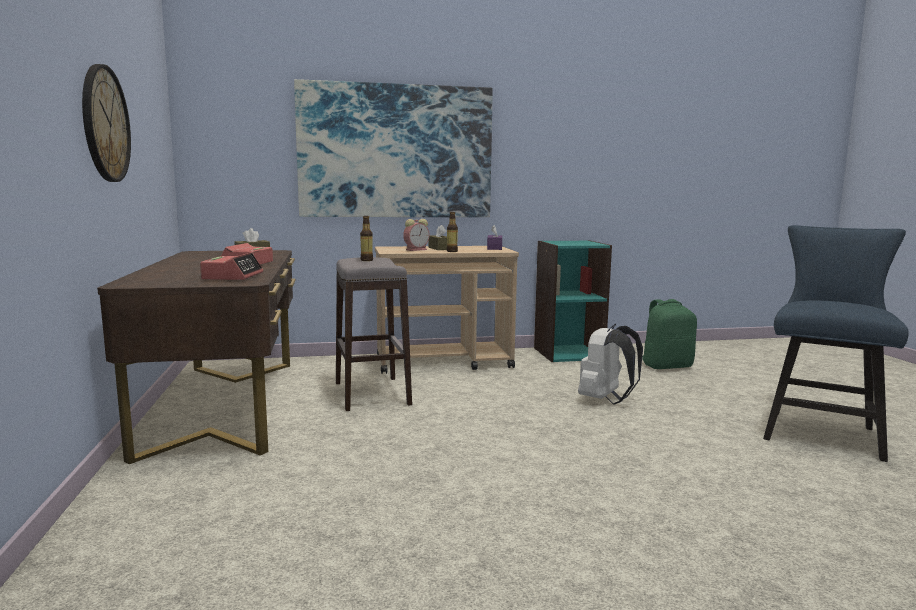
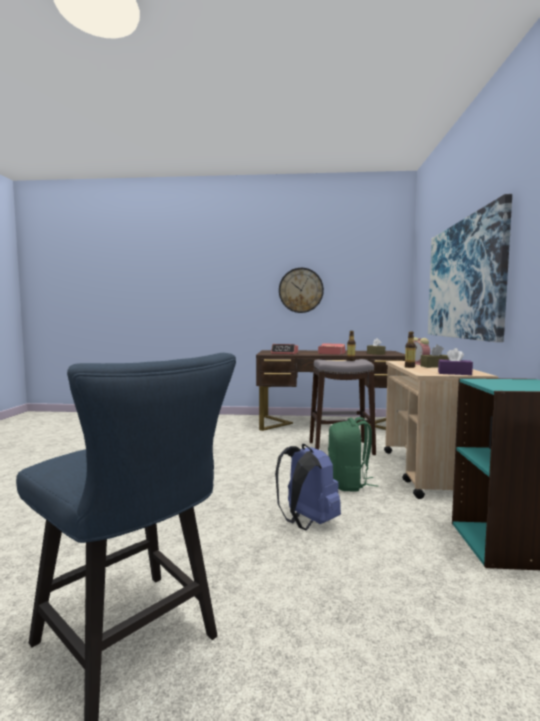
camera: 105 degrees right, 5 degrees down
white backpack [578,323,643,405] -> blue backpack [275,444,341,530]
green backpack [642,299,697,369] -> green backpack moved to [328,417,378,492]

